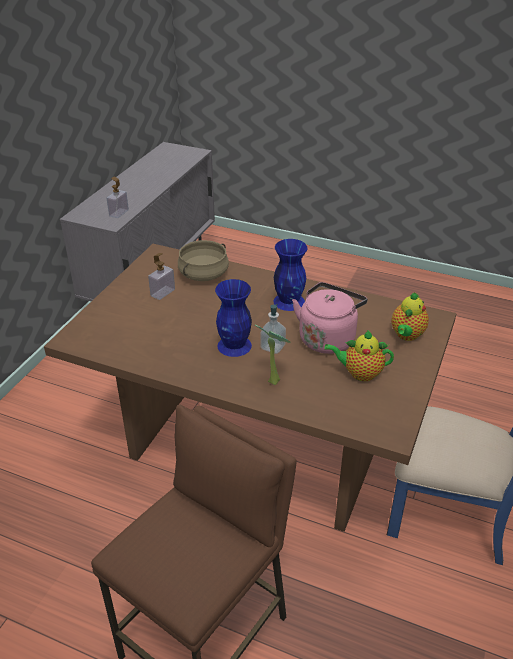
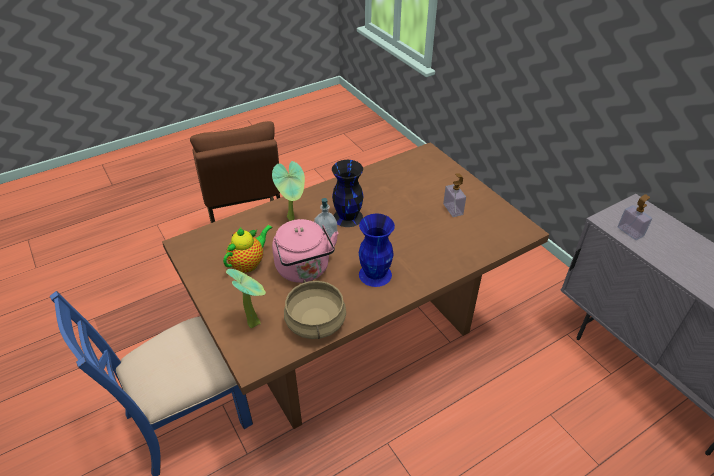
camera: 125 degrees right, 5 degrees up
beige cooking pot [178,240,229,281] -> beige cooking pot moved to [284,280,346,339]
blue vase [215,279,252,357] -> black vase [332,160,363,227]
teapot [391,292,429,341] -> potted plant [226,269,266,328]

